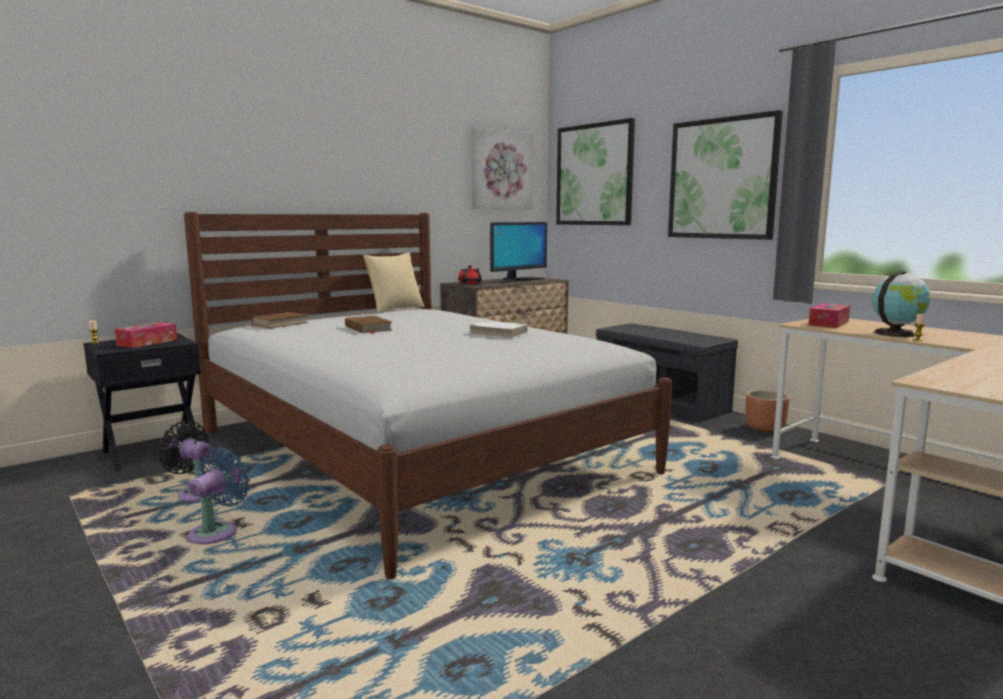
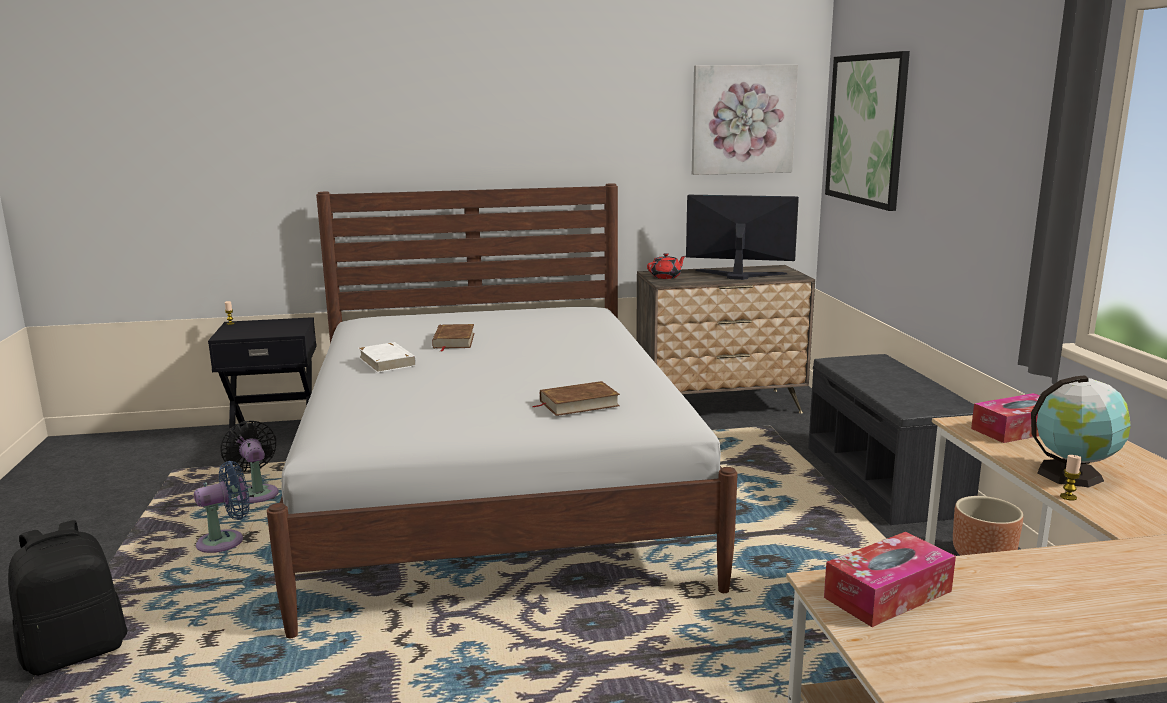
camera: 30 degrees right, 5 degrees up
tissue box [115,322,177,348] -> tissue box moved to [824,532,956,627]
brown book [251,312,308,328] -> brown book moved to [533,381,620,416]
pillow [363,252,424,313] -> none
white book [468,321,528,339] -> white book moved to [358,342,416,373]
monitor [490,222,547,283] -> monitor turned 150 degrees counterclockwise [686,195,799,280]
picture [668,110,783,240] -> none
none -> black backpack [8,520,127,676]

